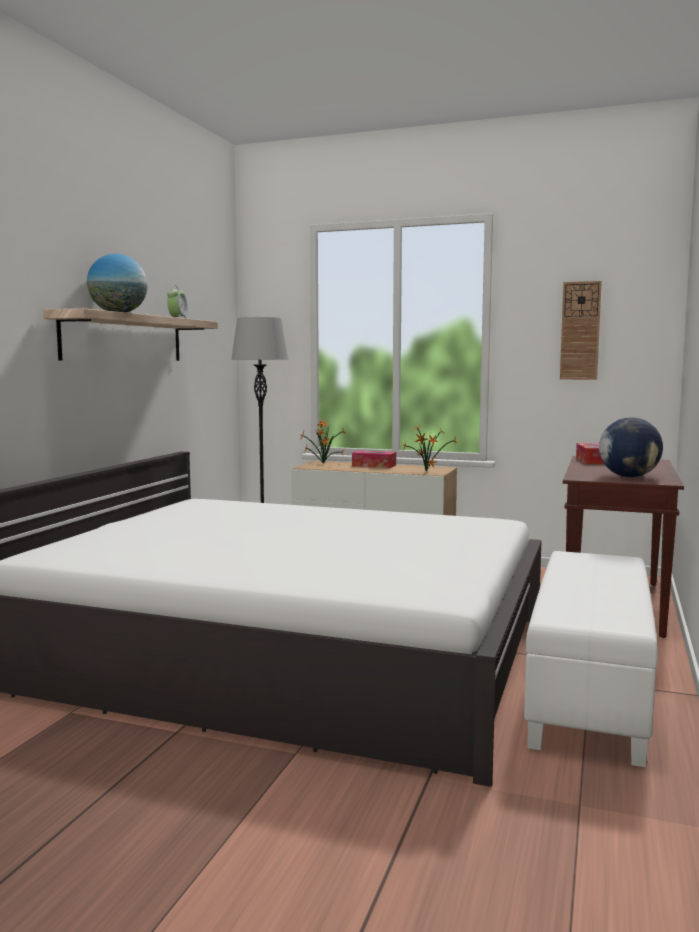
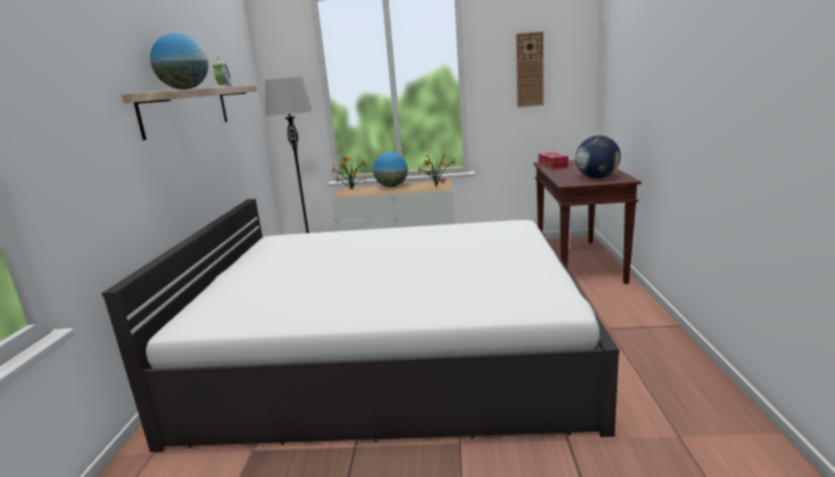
camera: 15 degrees left, 10 degrees up
tissue box [352,450,396,468] -> globe [373,152,408,187]
white ottoman [524,551,658,767] -> none

